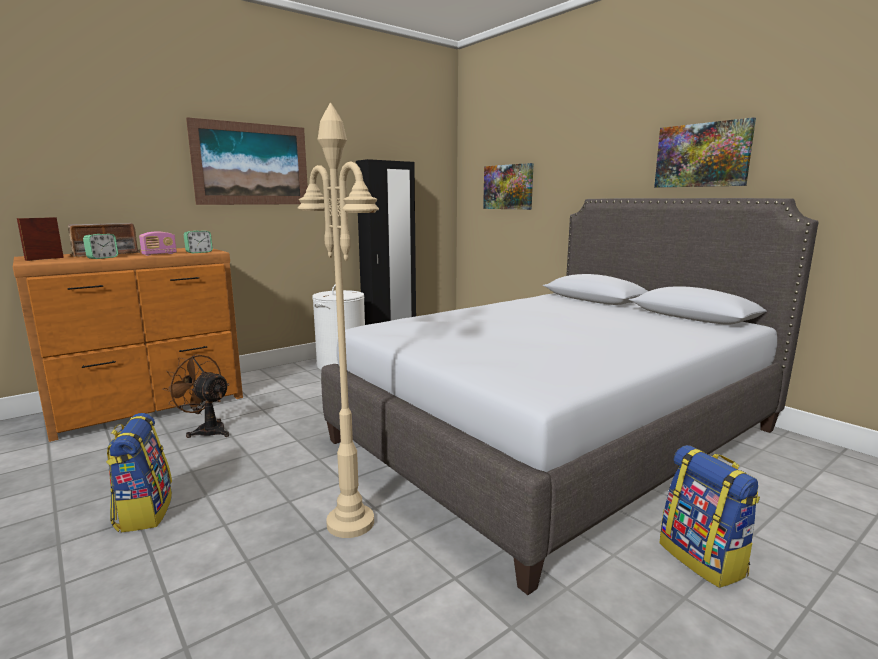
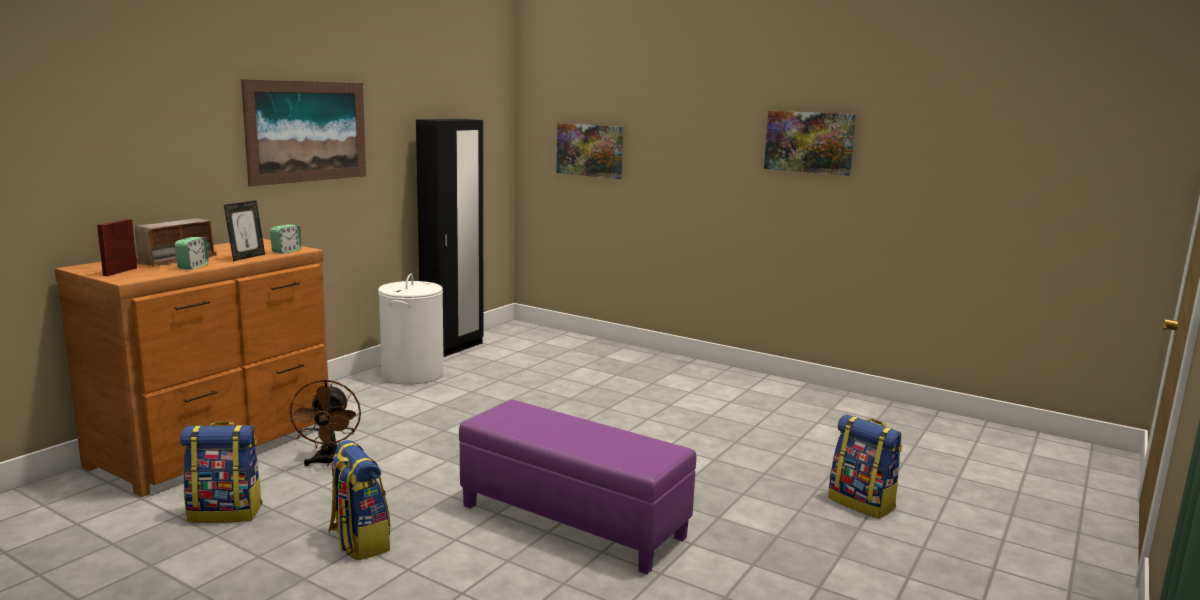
camera: 20 degrees left, 0 degrees up
radio [139,232,177,256] -> picture frame [224,200,265,261]
brown fan [162,354,230,438] -> brown fan turned 105 degrees counterclockwise [287,379,361,467]
beige floor lamp [298,103,379,538] -> purple ottoman [459,399,696,574]
grey bed [321,198,819,595] -> none
none -> backpack [180,422,263,523]

